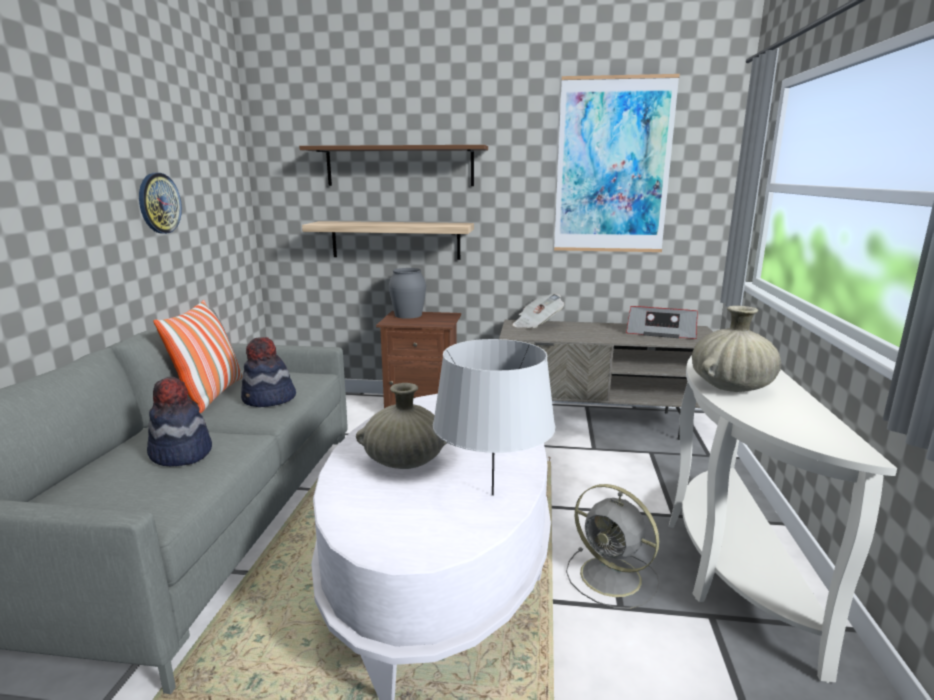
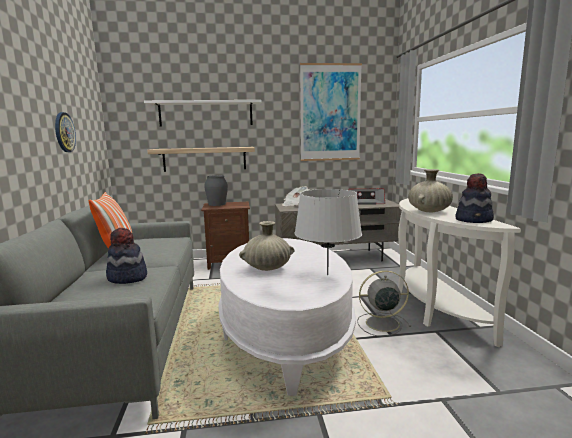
camera: 15 degrees left, 5 degrees down
hat [241,337,296,407] -> hat moved to [455,173,494,223]
brown shelf [299,145,488,186] -> white shelf [144,100,262,126]
grey fan [566,484,660,609] -> grey fan turned 150 degrees clockwise [357,270,411,337]

